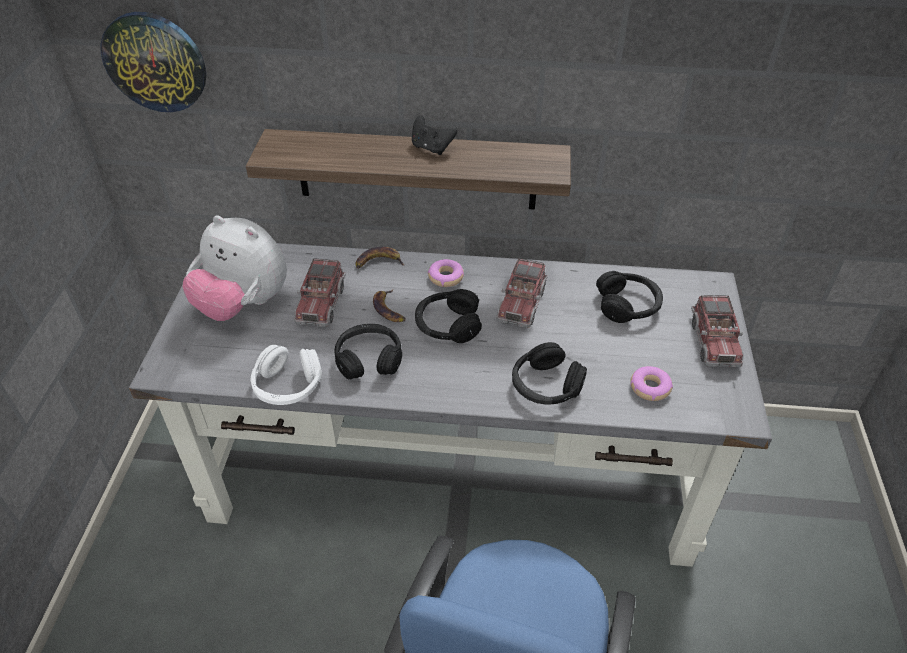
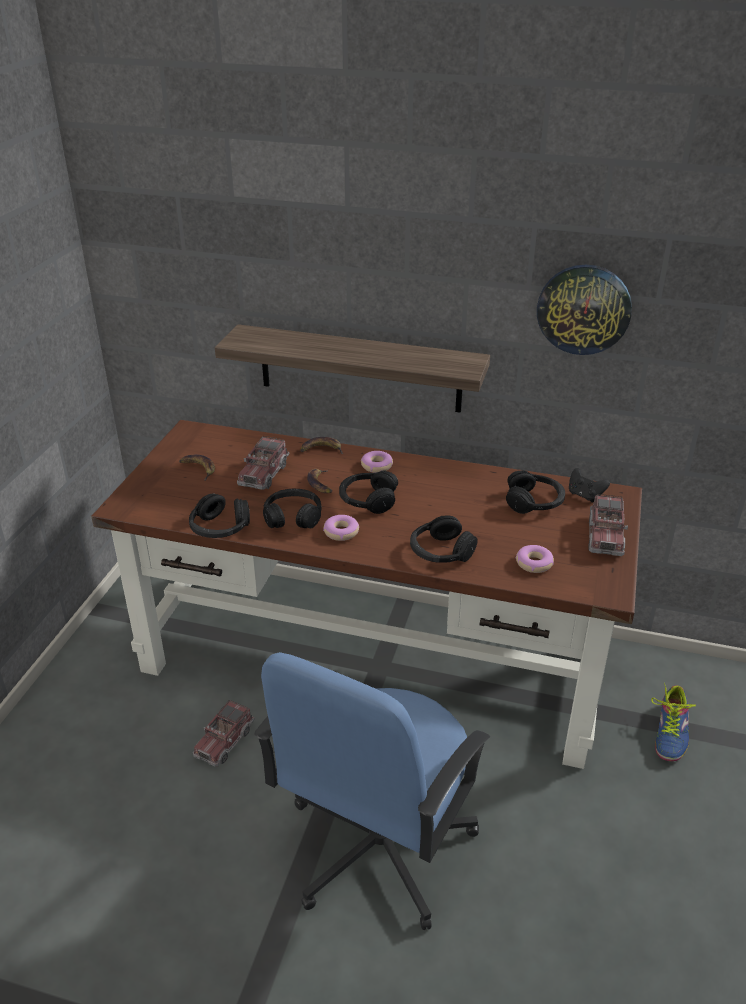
camera: 10 degrees right, 10 degrees down
wall clock [101,12,206,112] -> wall clock moved to [537,265,632,355]
grey desk [129,243,772,567] -> brown desk [91,420,642,769]
plush toy [183,215,287,321] -> banana [179,455,215,481]
white headphones [251,345,322,405] -> black headphones [189,493,250,538]
black game controller [412,116,458,155] -> black game controller moved to [569,468,610,502]
toy truck [496,258,548,328] -> toy truck moved to [193,700,255,767]
none -> donut [323,515,359,541]
none -> shoe [651,683,696,761]

